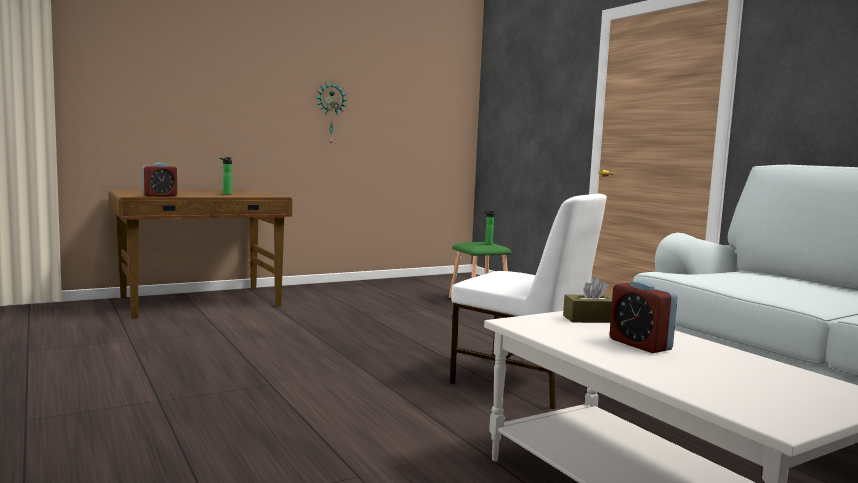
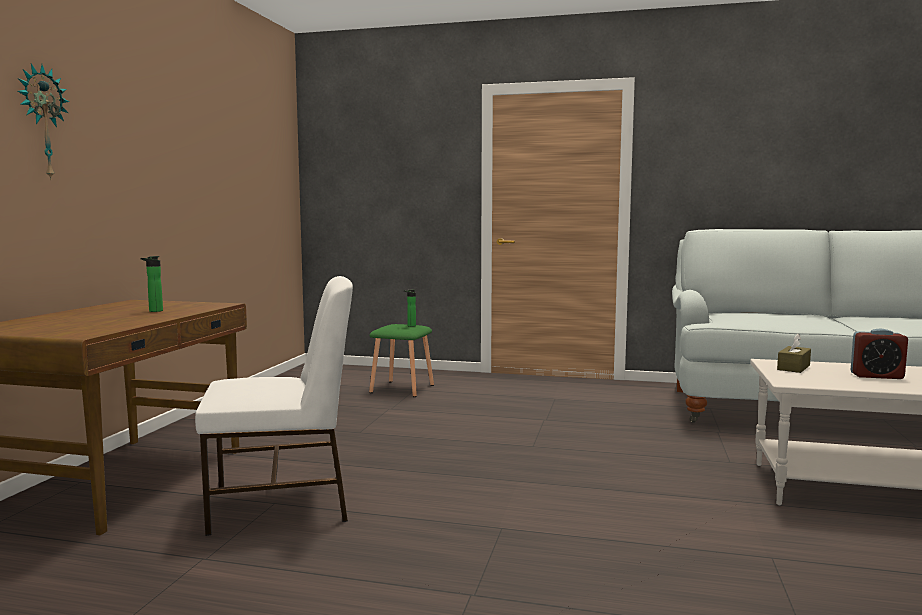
camera: 45 degrees left, 0 degrees up
alarm clock [142,163,177,197] -> none
wall clock [316,81,348,143] -> wall clock moved to [17,64,69,180]
white chair [450,194,607,409] -> white chair moved to [195,276,353,536]

